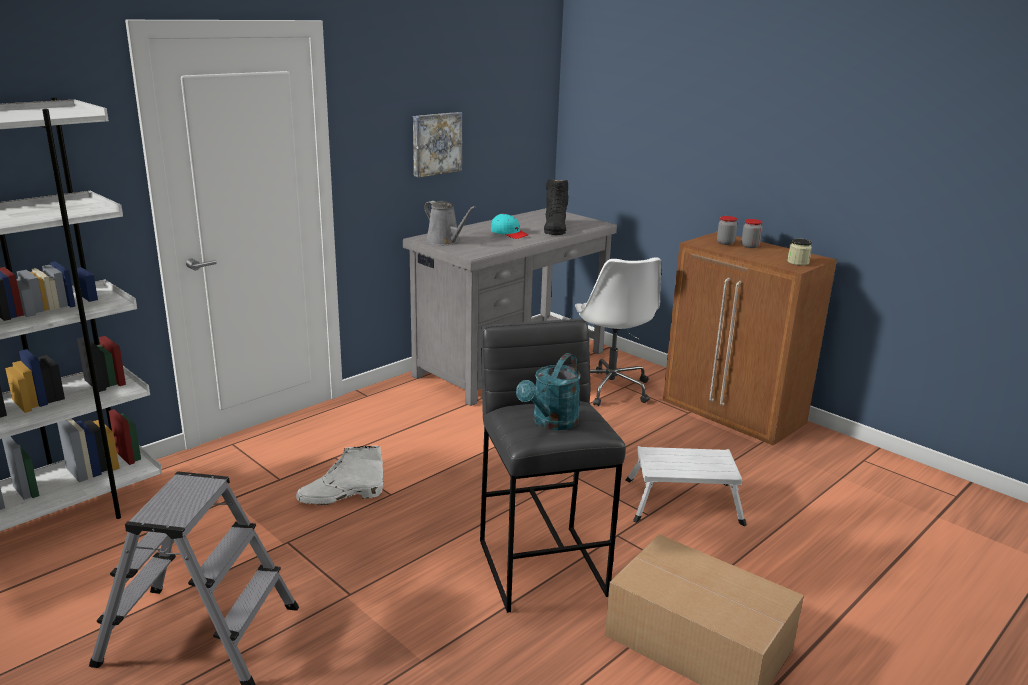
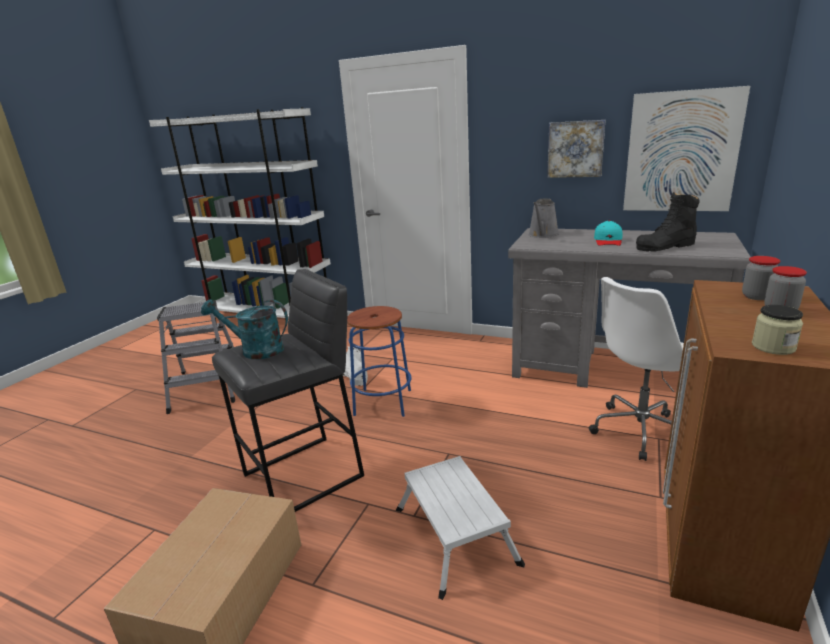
camera: 70 degrees right, 0 degrees up
none -> blue stool [347,306,411,417]
none -> picture [623,86,750,211]

